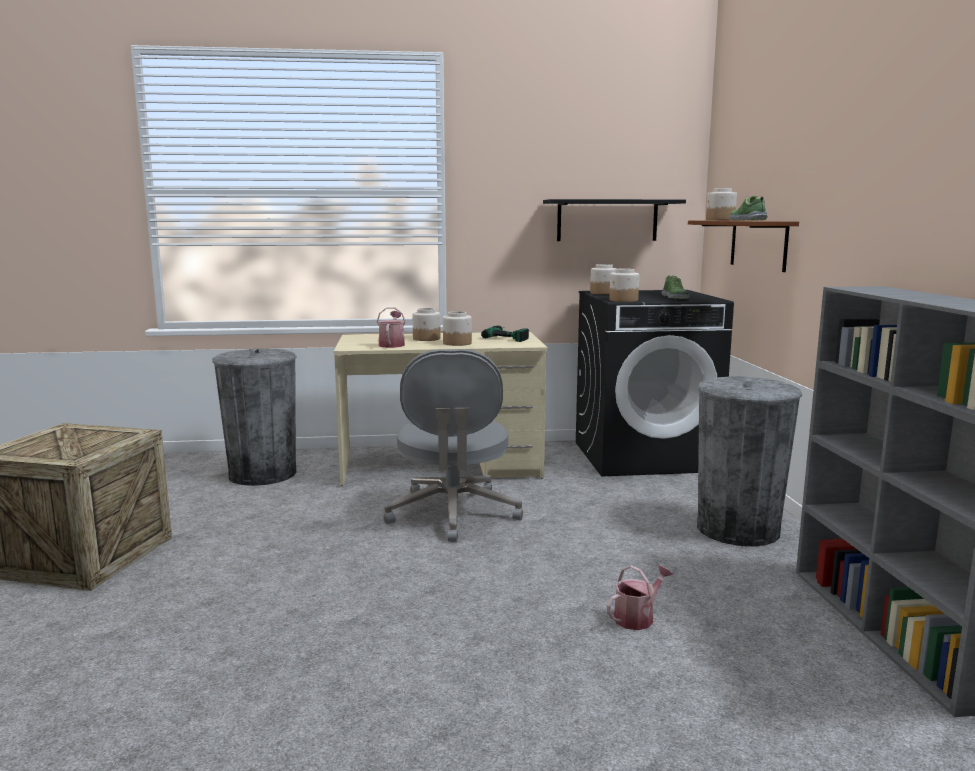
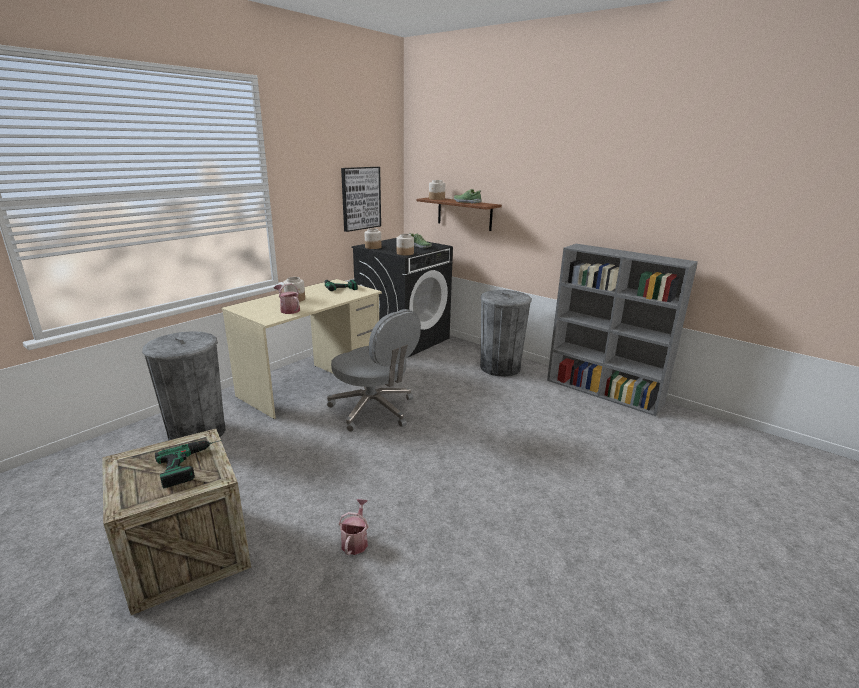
camera: 45 degrees left, 10 degrees up
jar [443,311,472,346] -> none
black shelf [543,199,686,241] -> picture [341,167,381,232]
watering can [607,565,673,630] -> watering can moved to [339,499,369,555]
none -> power drill [155,440,222,489]

